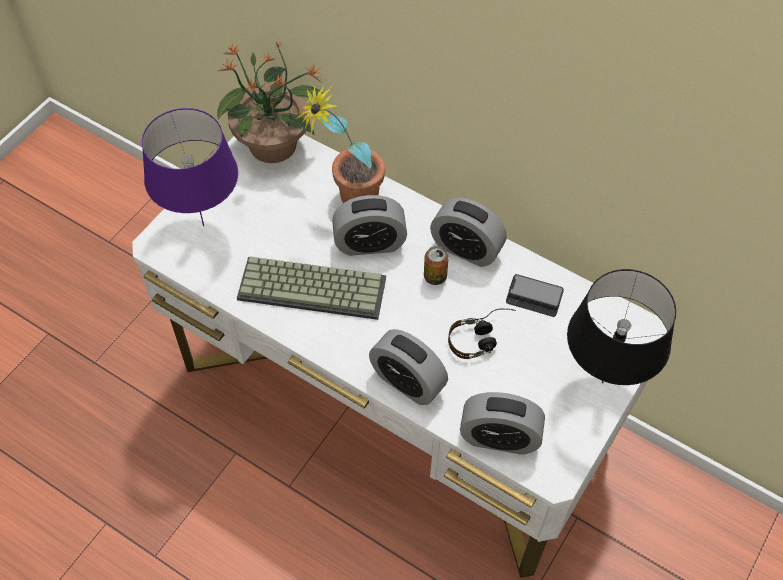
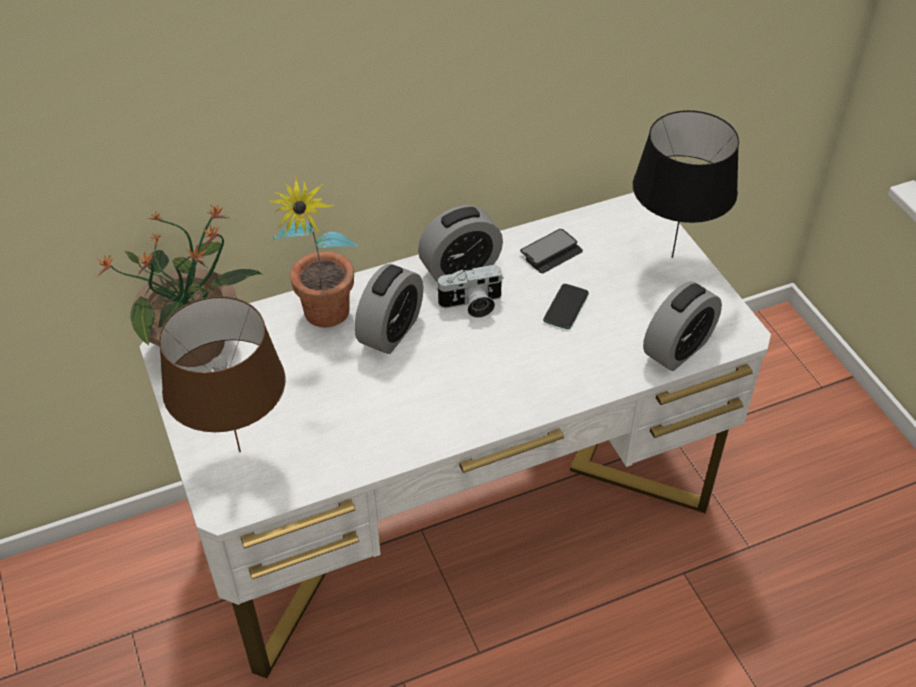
camera: 55 degrees left, 10 degrees down
purple table lamp [142,108,238,226] -> brown table lamp [159,296,286,452]
keyboard [237,256,386,320] -> none
alarm clock [369,329,448,405] -> none
can [424,246,449,285] -> camera [436,264,504,318]
headphones [448,308,516,359] -> phone [543,284,589,329]

